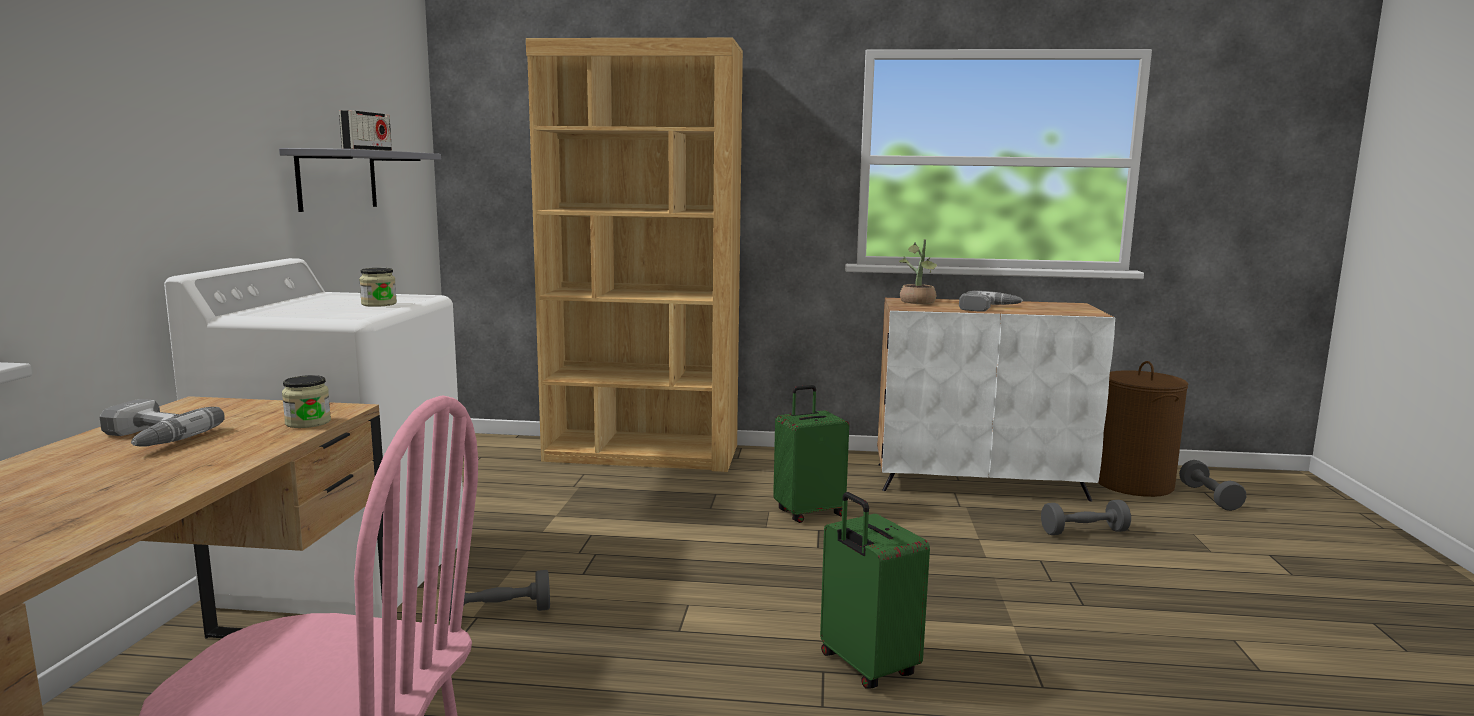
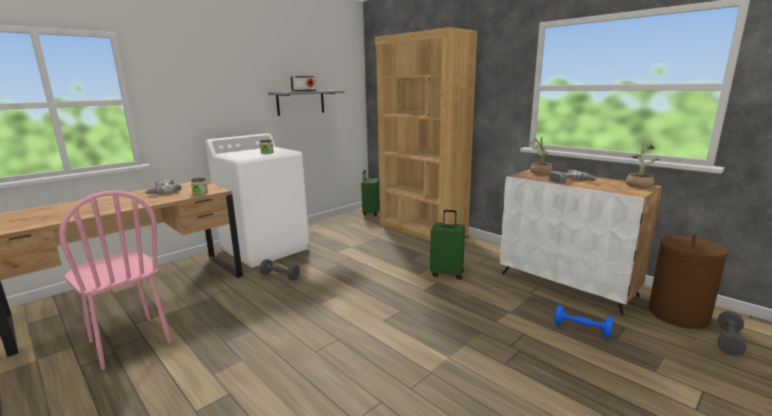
camera: 40 degrees right, 5 degrees up
green suitcase [820,492,930,689] -> green suitcase moved to [361,170,380,216]
grey dumbbell [1041,500,1131,535] -> blue dumbbell [554,305,613,338]
none -> potted plant [626,141,659,188]

